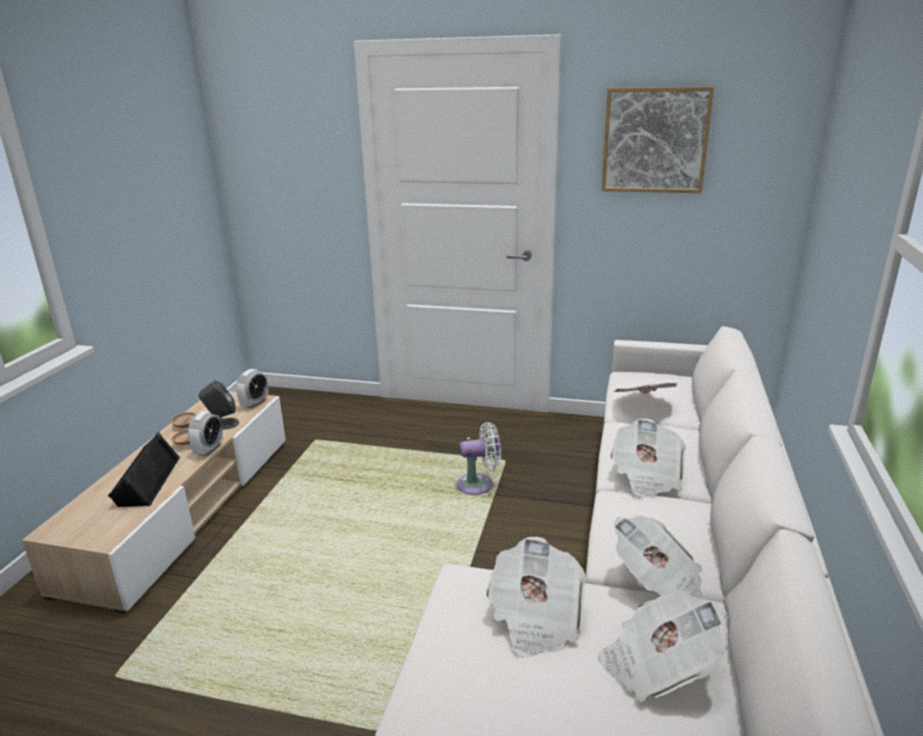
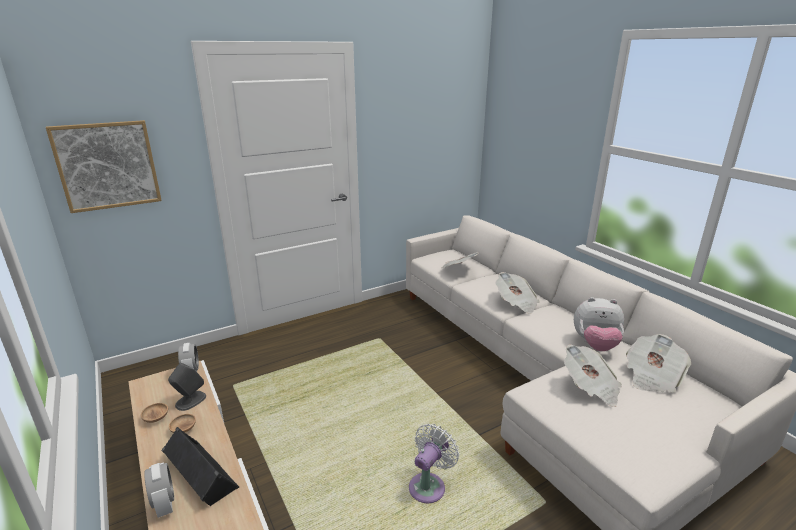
camera: 45 degrees left, 0 degrees up
alarm clock [188,411,223,456] -> alarm clock moved to [144,462,174,518]
white fan [457,422,501,495] -> white fan moved to [409,424,459,503]
picture [601,87,714,193] -> picture moved to [46,120,162,213]
newspaper [614,516,703,599] -> plush toy [574,297,624,351]

